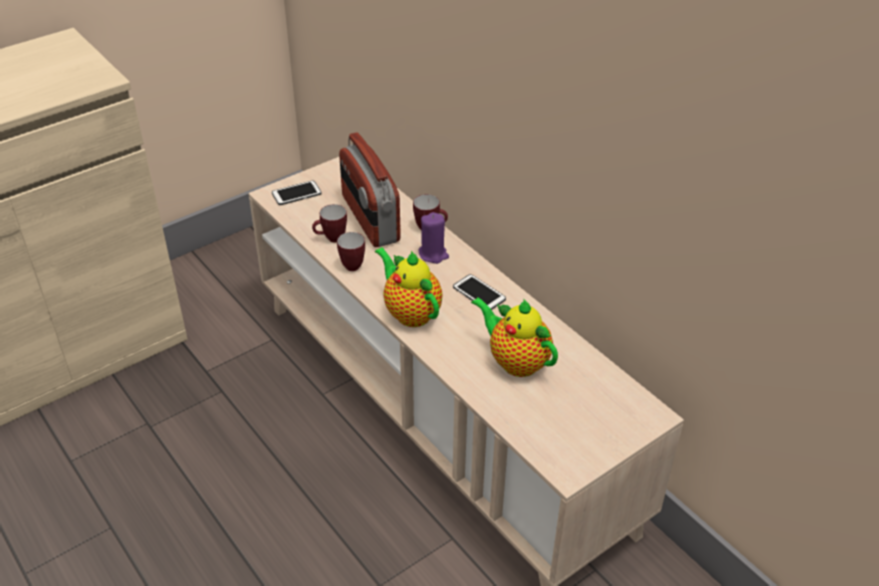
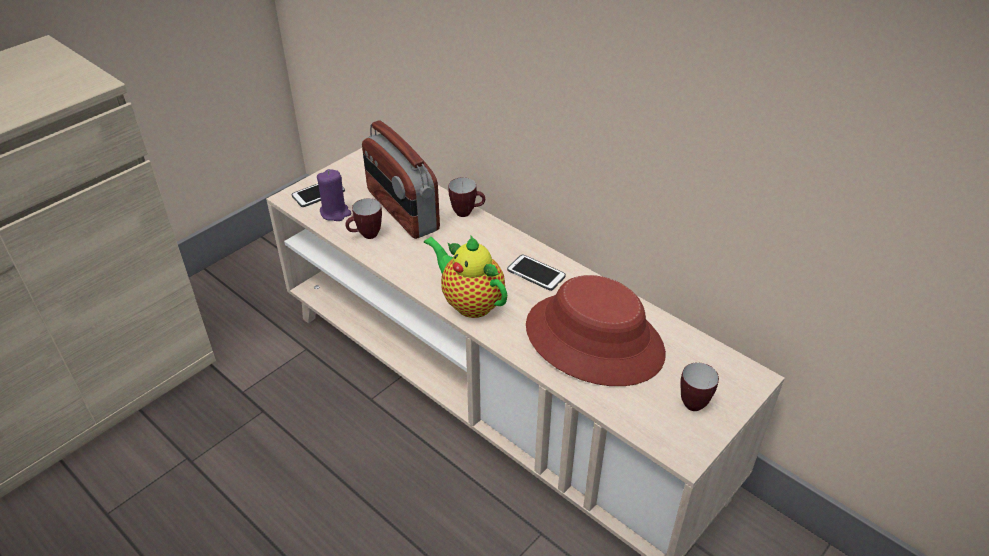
camera: 10 degrees left, 0 degrees up
mug [337,232,365,271] -> mug moved to [680,362,719,411]
purple candle [418,212,449,264] -> purple candle moved to [317,169,351,221]
teapot [471,297,558,377] -> red hat [526,275,666,386]

